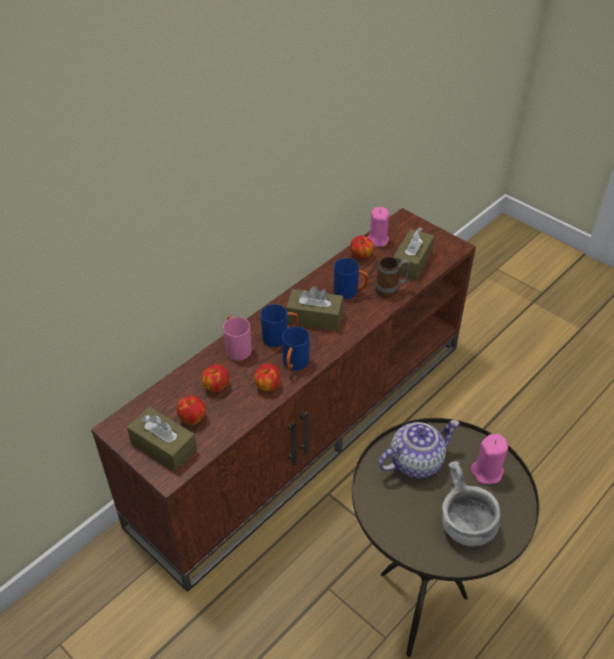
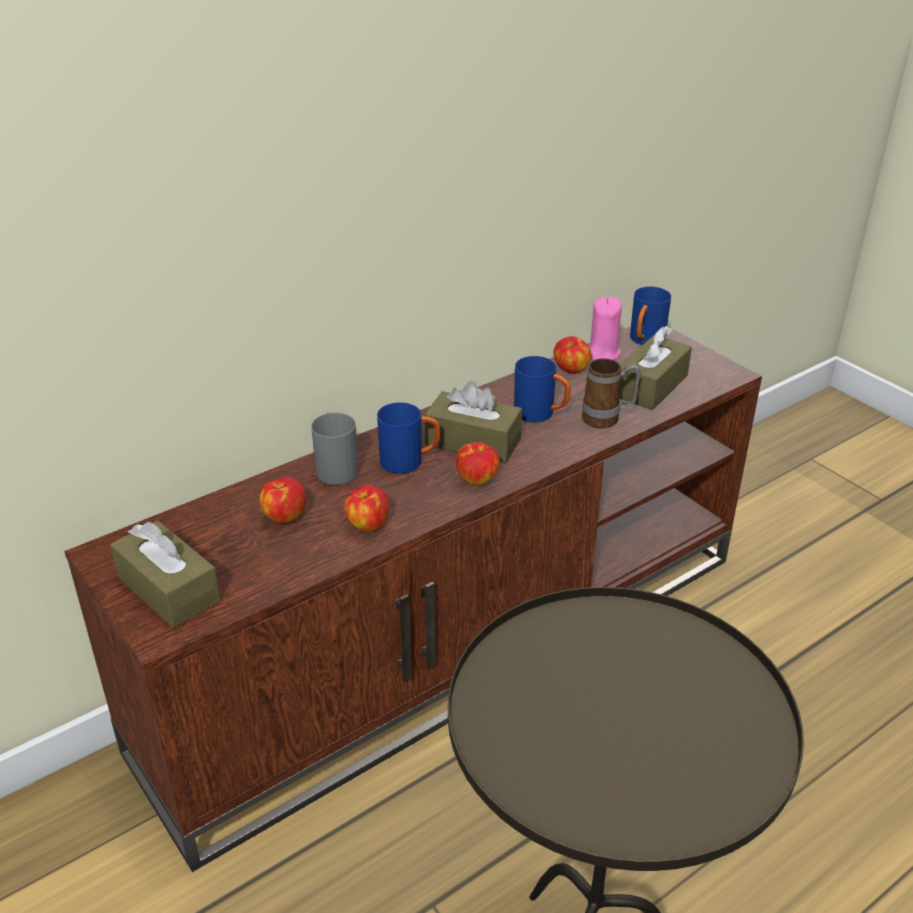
camera: 10 degrees right, 10 degrees down
apple [177,396,206,425] -> apple moved to [456,442,500,486]
pink mug [223,316,252,361] -> grey mug [311,413,358,485]
blue mug [282,326,310,370] -> blue mug moved to [630,286,671,345]
teapot [378,420,460,478] -> none
grey bowl [442,461,500,547] -> none
pink candle [471,434,508,484] -> none

